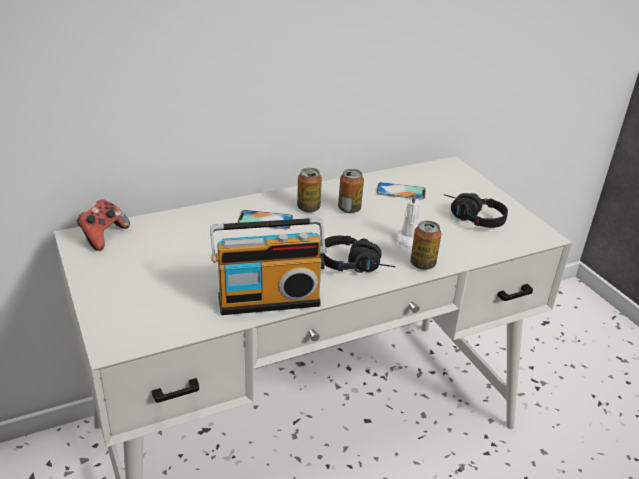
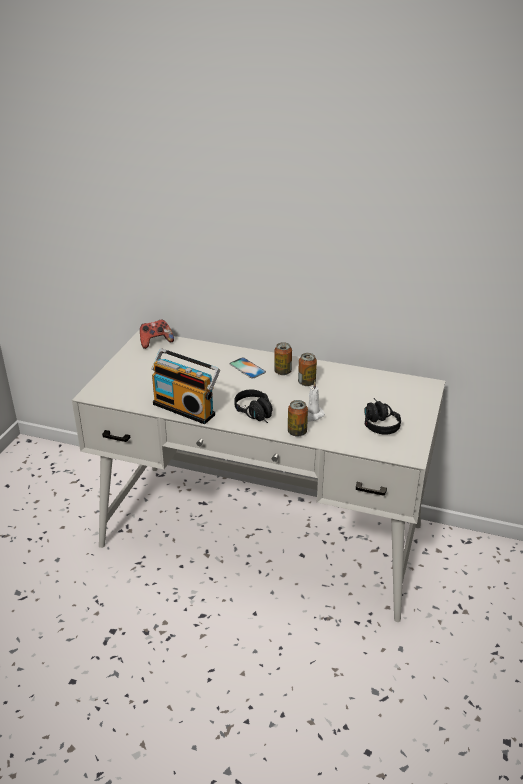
camera: 45 degrees right, 0 degrees up
phone [376,182,426,200] -> none

